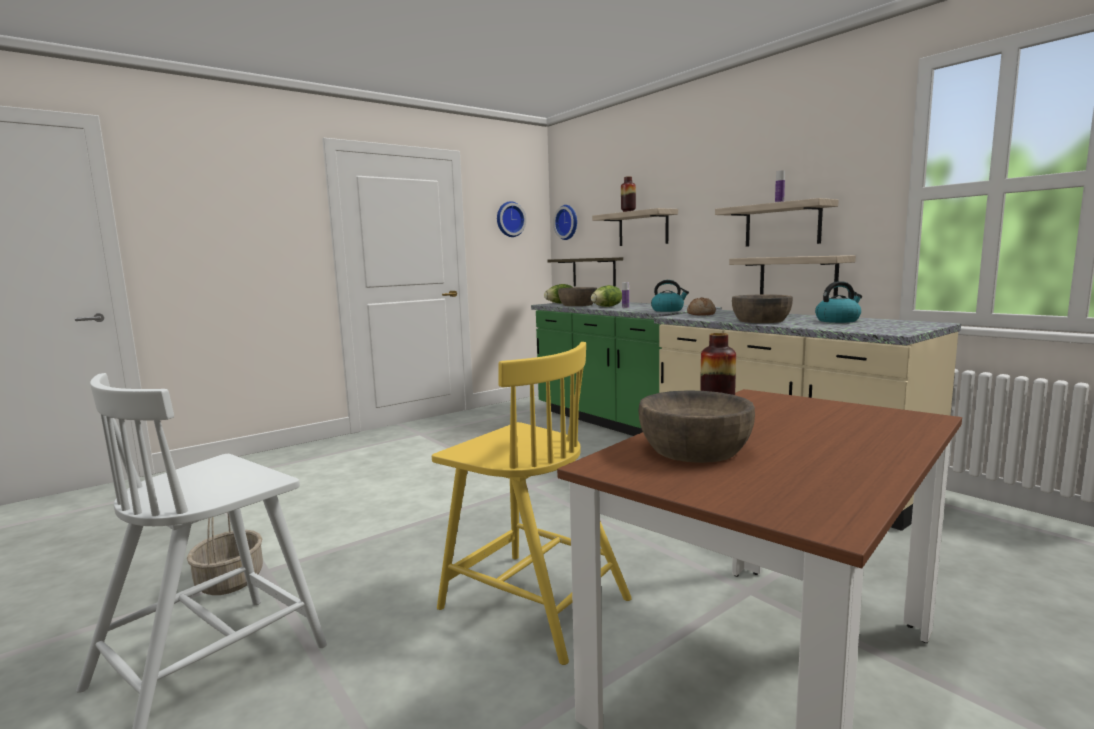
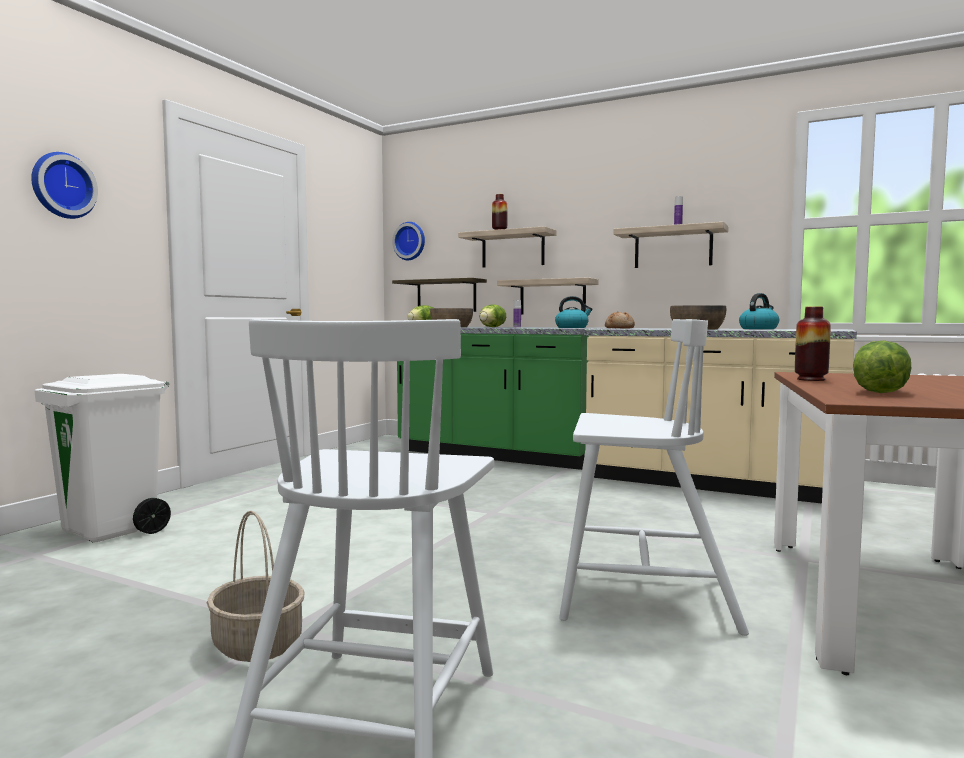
camera: 25 degrees left, 5 degrees down
yellow chair [432,342,632,665] -> white chair [559,319,749,636]
wall clock [497,201,526,237] -> wall clock moved to [31,152,98,219]
brown bowl [638,390,755,463] -> lettuce [853,340,912,393]
shelf [729,255,856,297] -> shelf moved to [497,278,599,315]
none -> white trash can [34,374,171,543]

